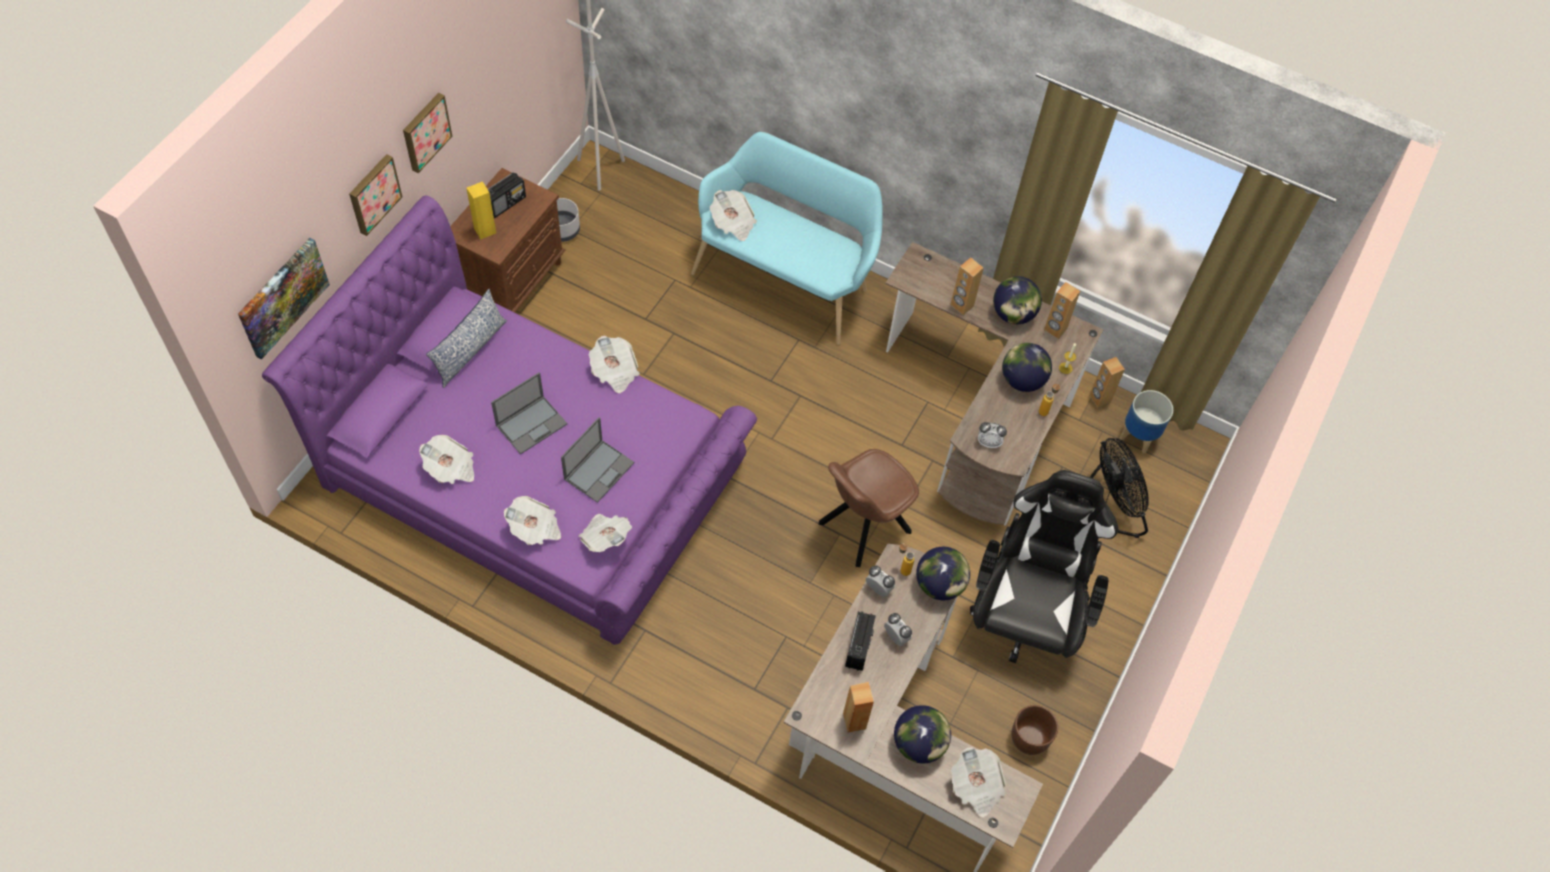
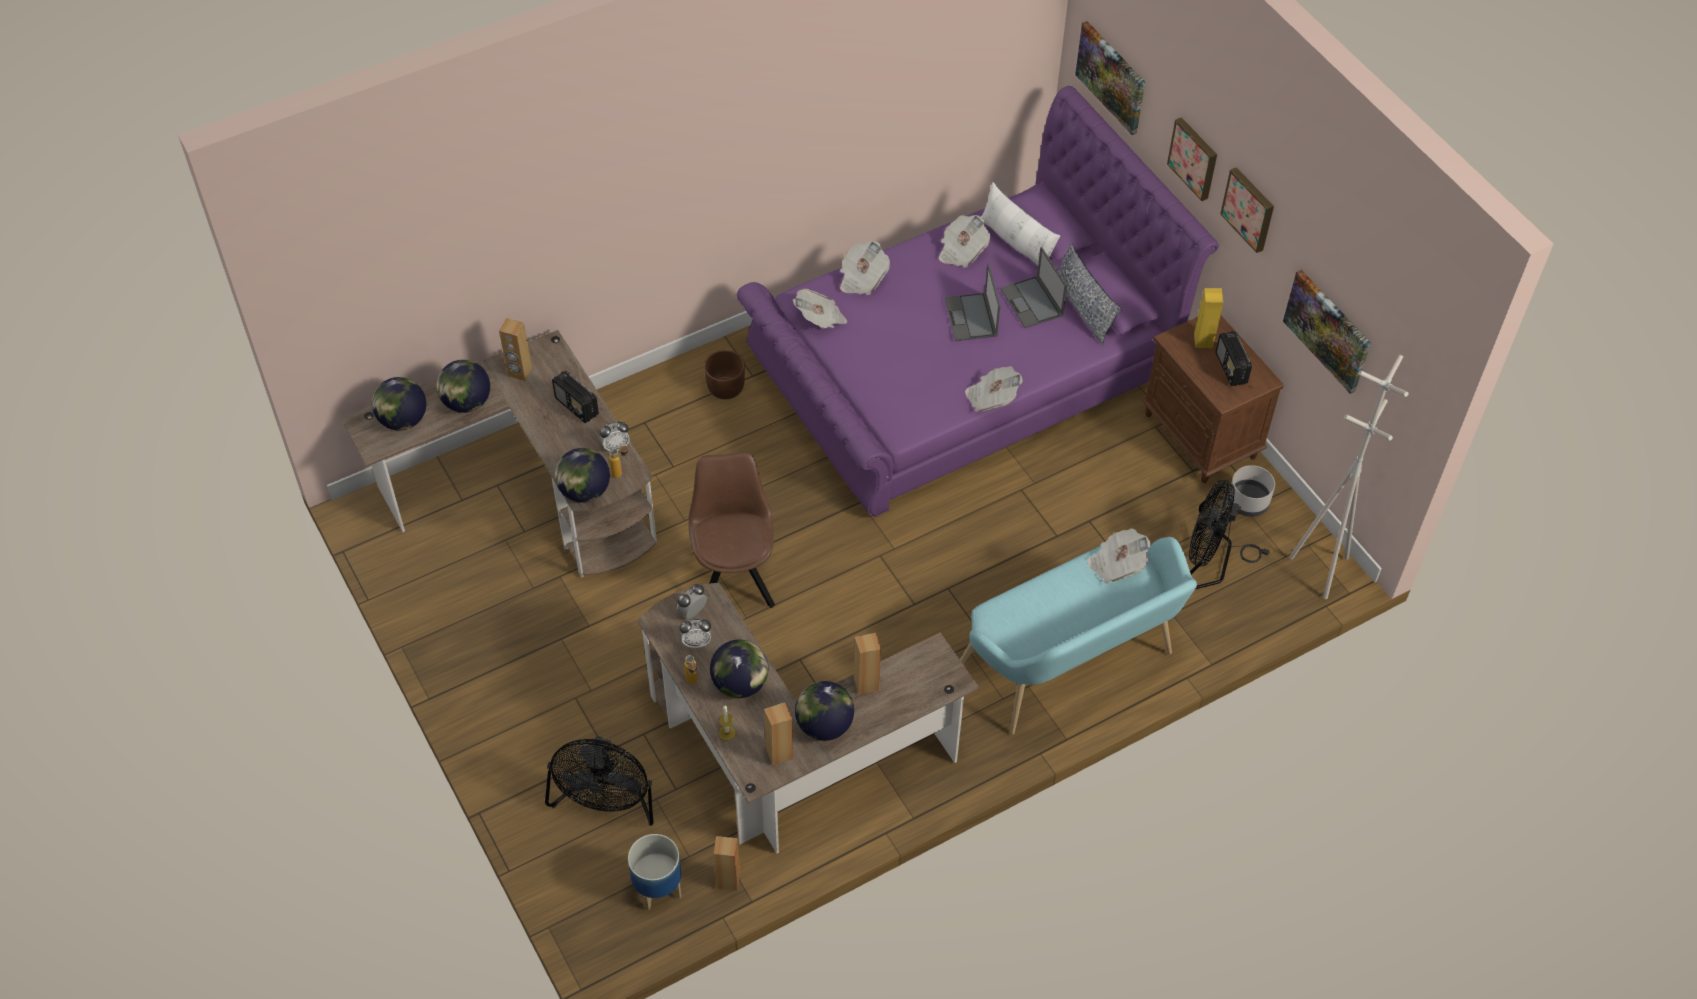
camera: 125 degrees right, 5 degrees down
laptop [561,417,634,503] -> laptop moved to [1000,247,1067,328]
alarm clock [884,613,912,646] -> alarm clock moved to [680,619,711,648]
newspaper [951,747,1007,817] -> globe [372,377,426,430]
black office chair [970,470,1119,663] -> none
brown planter [1011,705,1058,755] -> brown planter moved to [704,350,745,399]
none -> white pillow [981,182,1060,266]
none -> black fan [1189,480,1271,589]
none -> picture [1283,270,1371,394]

